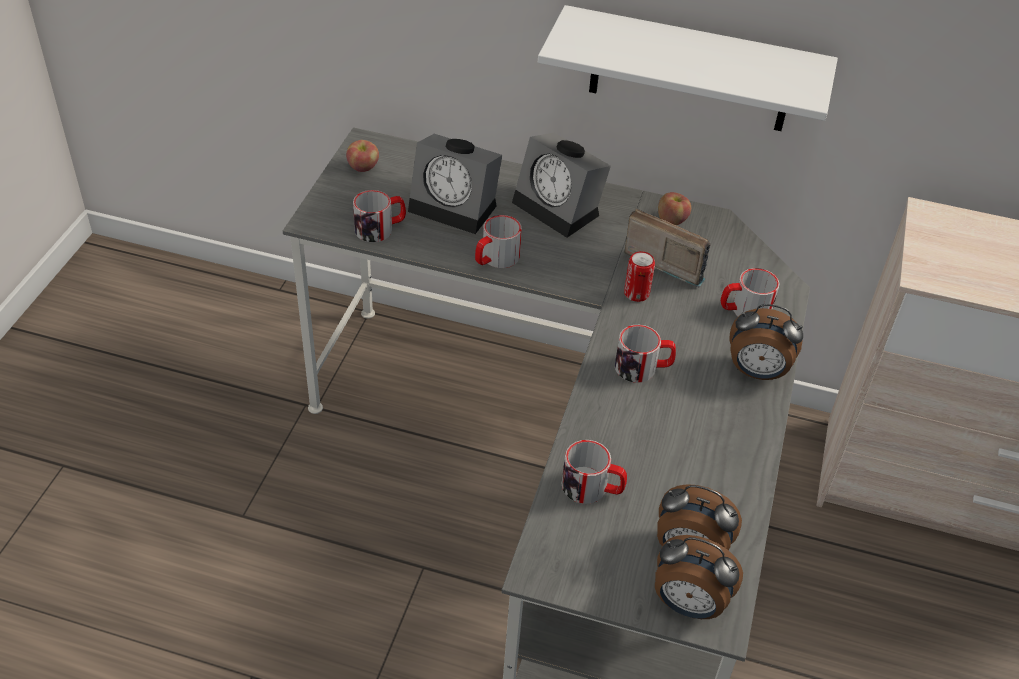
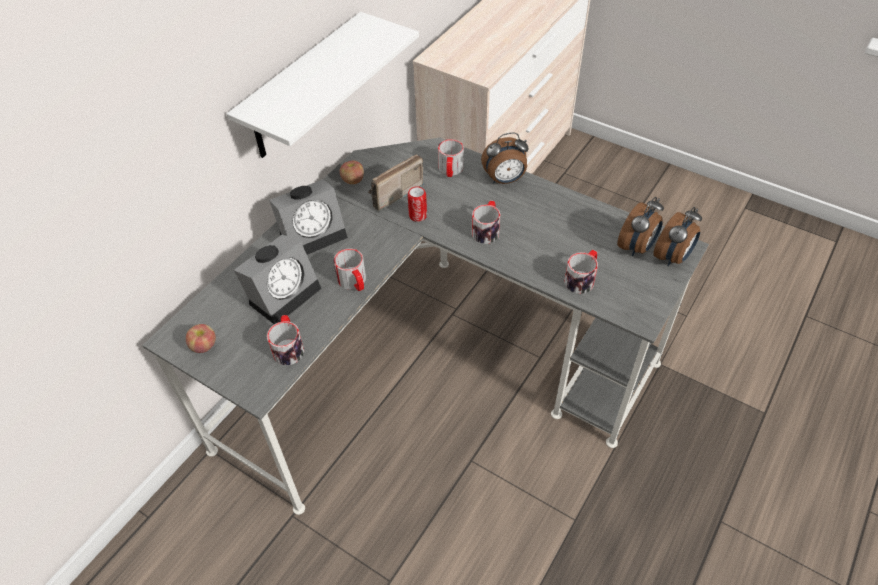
camera: 70 degrees left, 5 degrees up
alarm clock [729,304,803,380] -> alarm clock turned 45 degrees clockwise [481,133,529,184]

